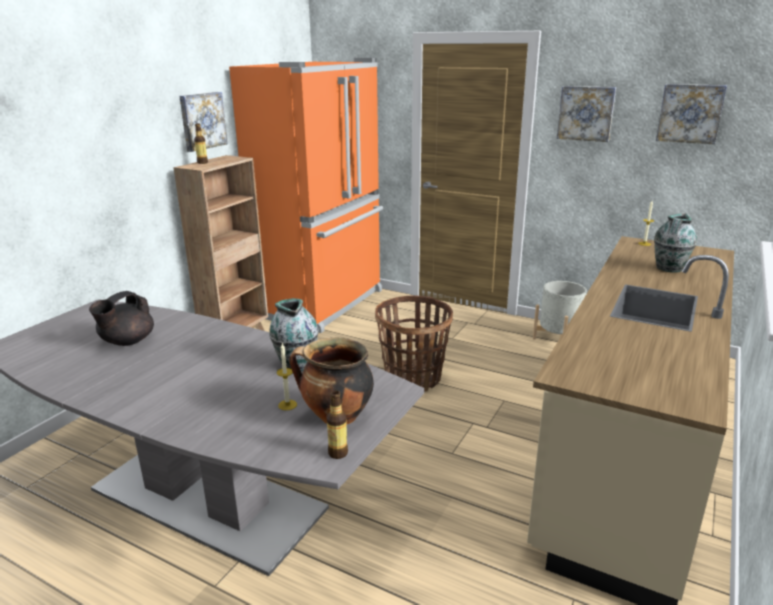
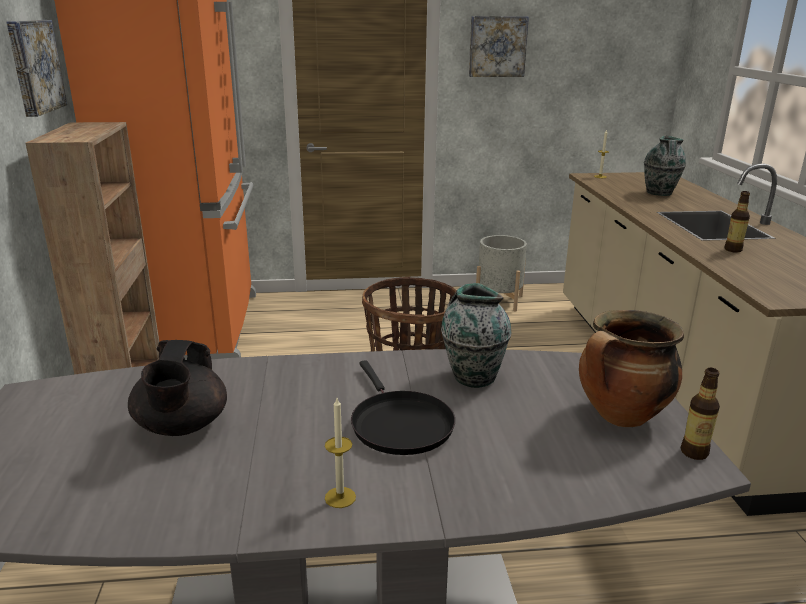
camera: 35 degrees left, 0 degrees up
bottle [194,124,208,164] -> bottle moved to [724,191,750,253]
candle [277,343,297,410] -> candle moved to [325,398,356,508]
picture [656,84,727,144] -> none
none -> black frying pan [351,360,455,455]

